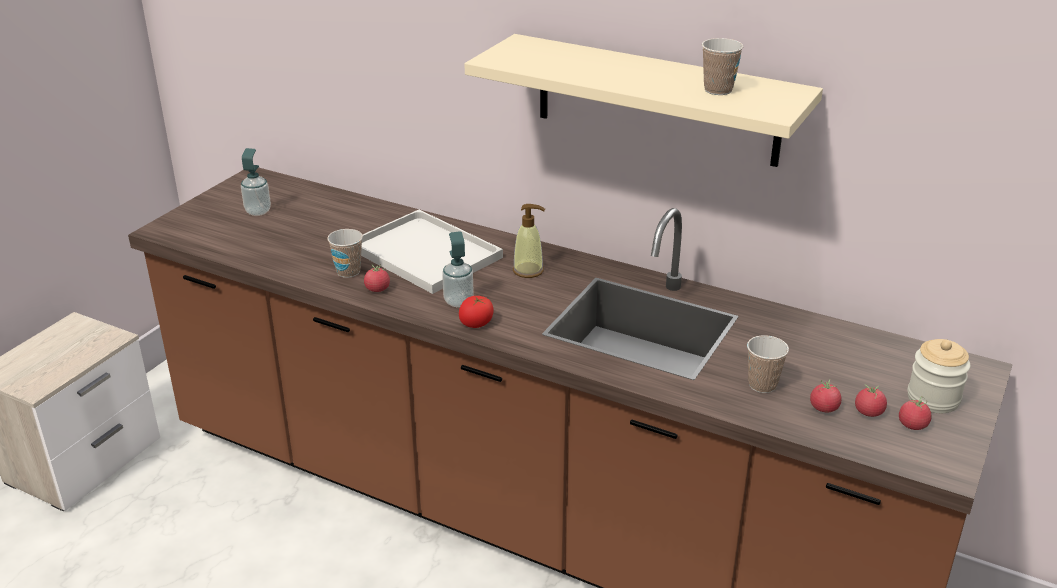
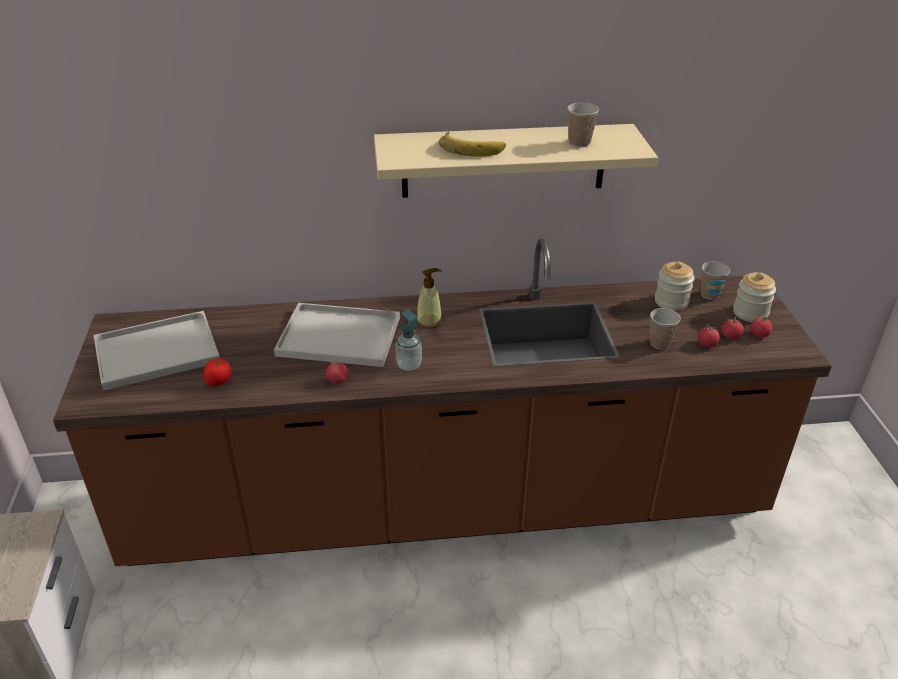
camera: 35 degrees left, 5 degrees up
soap dispenser [241,148,271,216] -> white tray [94,311,220,391]
cup [327,229,363,278] -> cup moved to [701,262,730,300]
tomato [459,296,494,328] -> tomato moved to [203,358,232,386]
none -> banana [439,131,506,157]
none -> jar [655,262,695,311]

